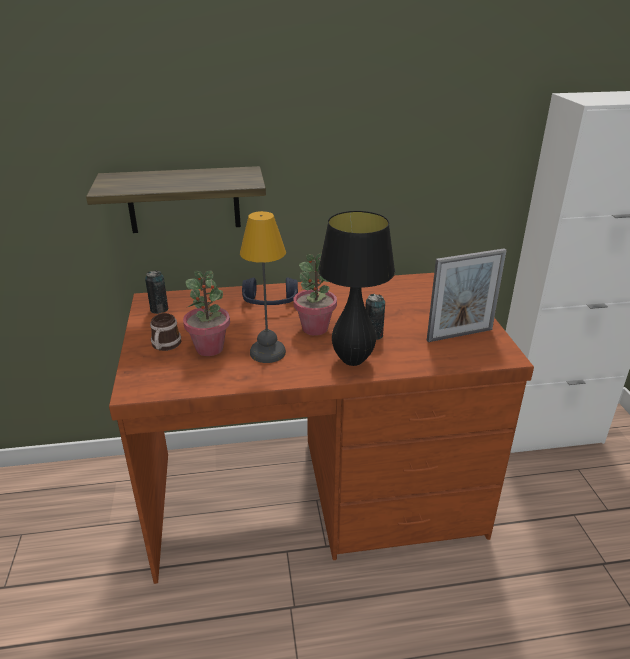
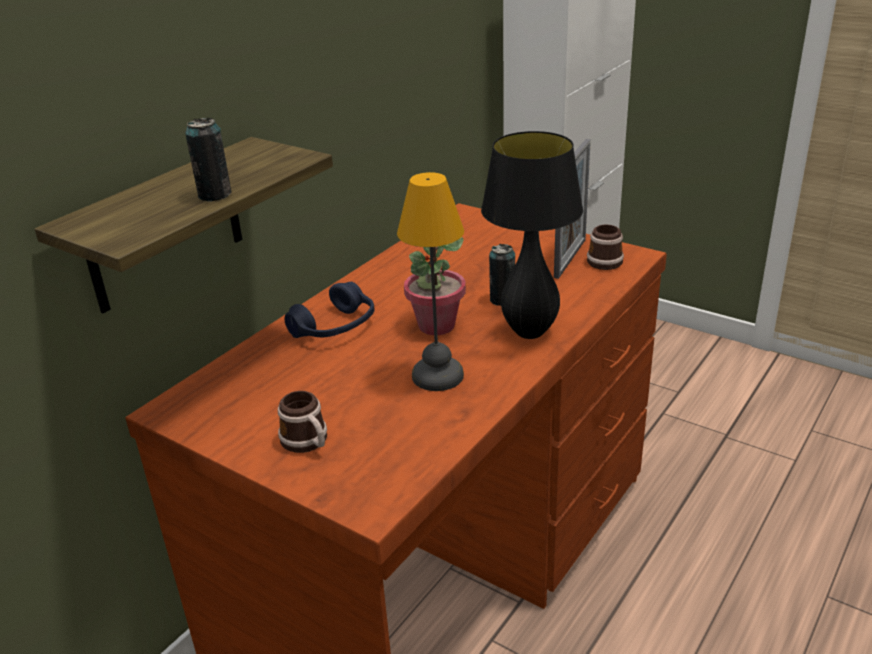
camera: 45 degrees left, 0 degrees up
can [145,270,168,314] -> can moved to [185,118,232,202]
potted plant [183,271,230,356] -> none
none -> mug [587,224,624,270]

